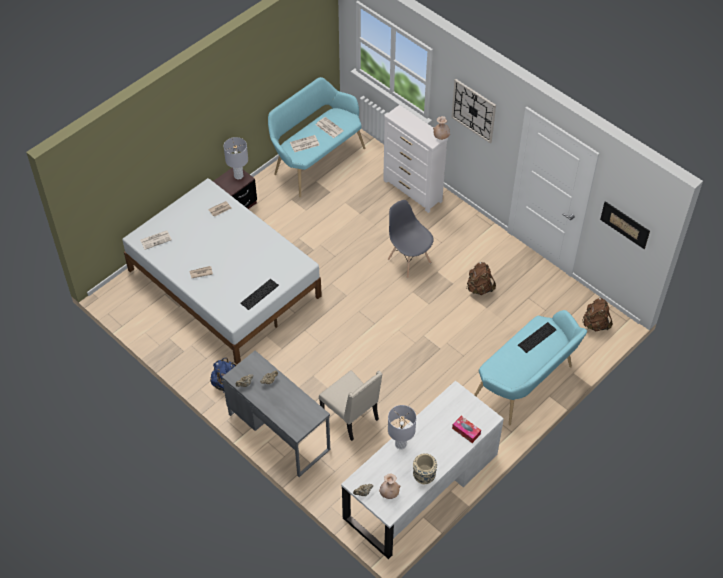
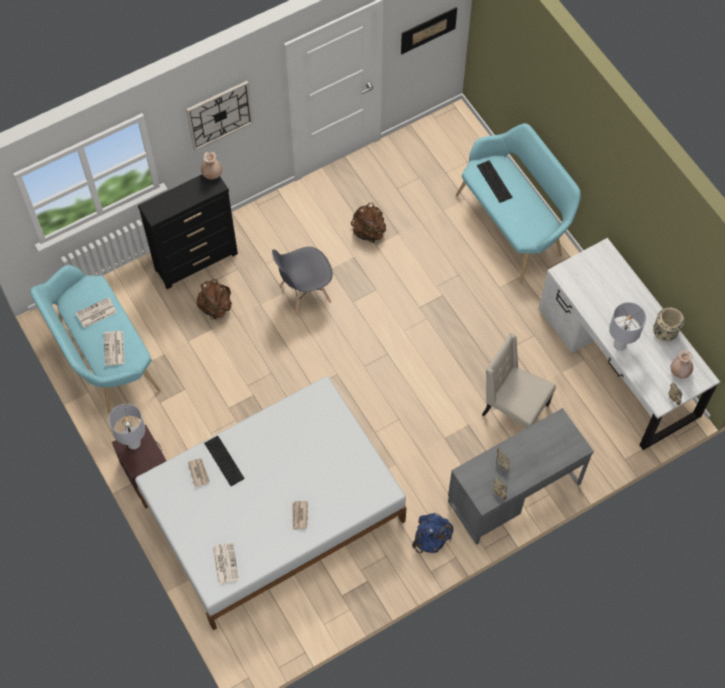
camera: 75 degrees left, 10 degrees up
keyboard [240,279,279,310] -> keyboard moved to [204,436,245,486]
beige chair [319,370,383,441] -> beige chair turned 120 degrees counterclockwise [482,333,556,429]
white dresser [383,105,448,213] -> black dresser [138,175,238,289]
tissue box [452,416,481,443] -> none
brown backpack [582,297,613,331] -> brown backpack moved to [196,279,232,319]

